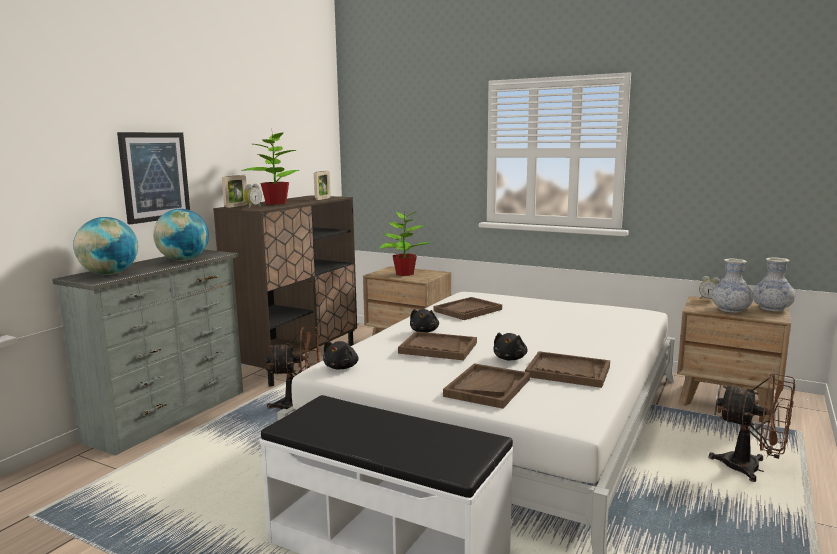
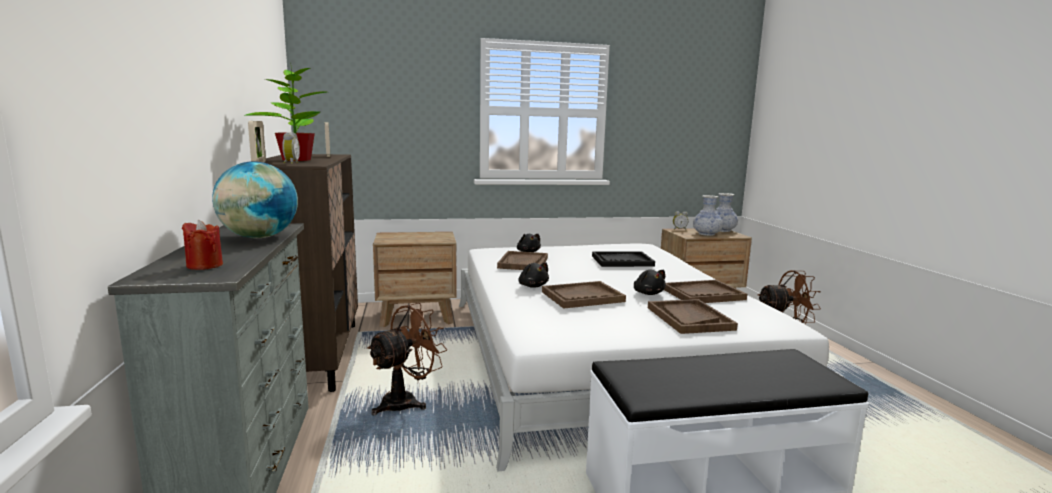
camera: 40 degrees left, 0 degrees up
globe [73,217,138,275] -> red candle [182,220,223,270]
picture [117,132,190,224] -> none
black plush toy [323,341,359,369] -> black plush toy moved to [517,234,541,252]
potted plant [379,211,431,276] -> none
none -> black tray [592,251,655,267]

